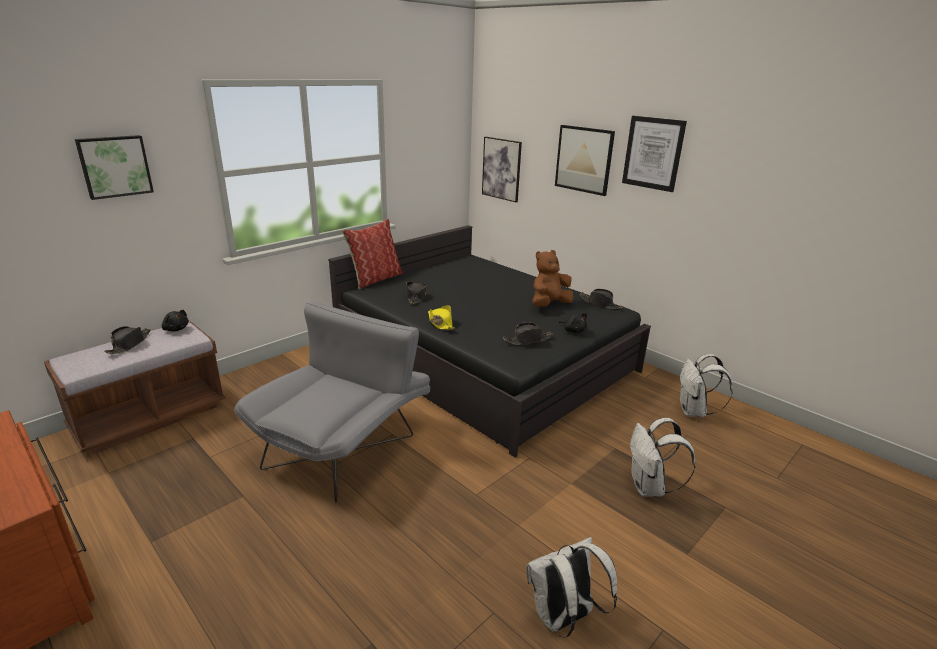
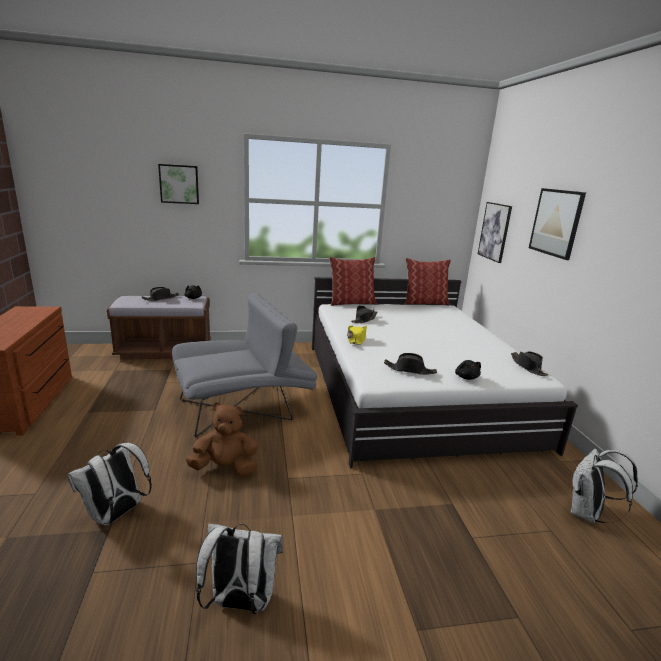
camera: 35 degrees right, 5 degrees down
black bed [328,225,651,458] -> white bed [312,277,578,468]
brown plush toy [532,250,574,307] -> brown plush toy moved to [186,402,258,477]
picture [622,116,687,192] -> none
white backpack [630,418,695,497] -> white backpack moved to [67,442,152,525]
none -> pillow [405,258,451,306]

